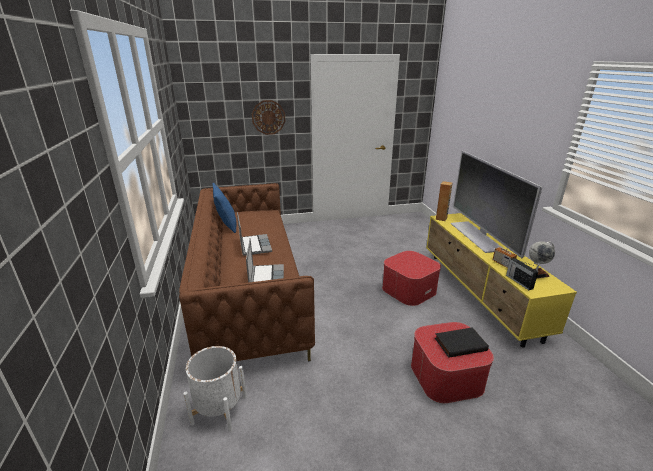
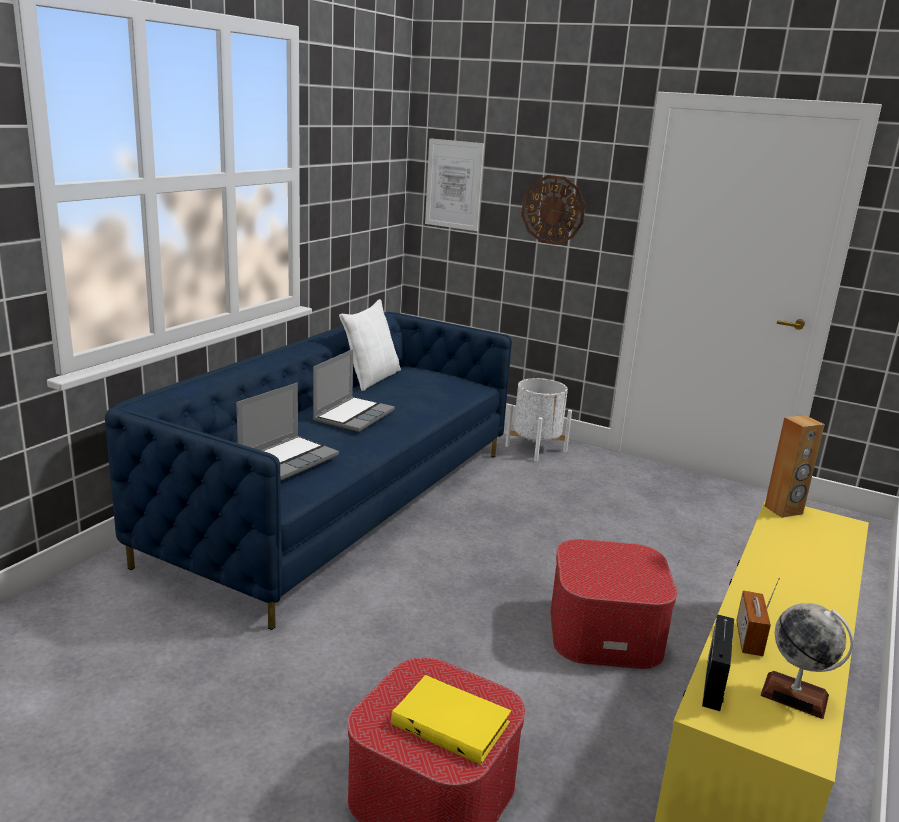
camera: 40 degrees right, 5 degrees down
brown sofa [179,183,315,361] -> blue sofa [105,312,512,630]
white planter [183,346,247,432] -> white planter moved to [505,378,572,462]
blue pillow [213,183,237,233] -> white pillow [339,299,401,391]
black book [435,327,489,358] -> yellow book [391,675,511,764]
television [450,151,542,258] -> none
none -> picture [425,138,484,231]

